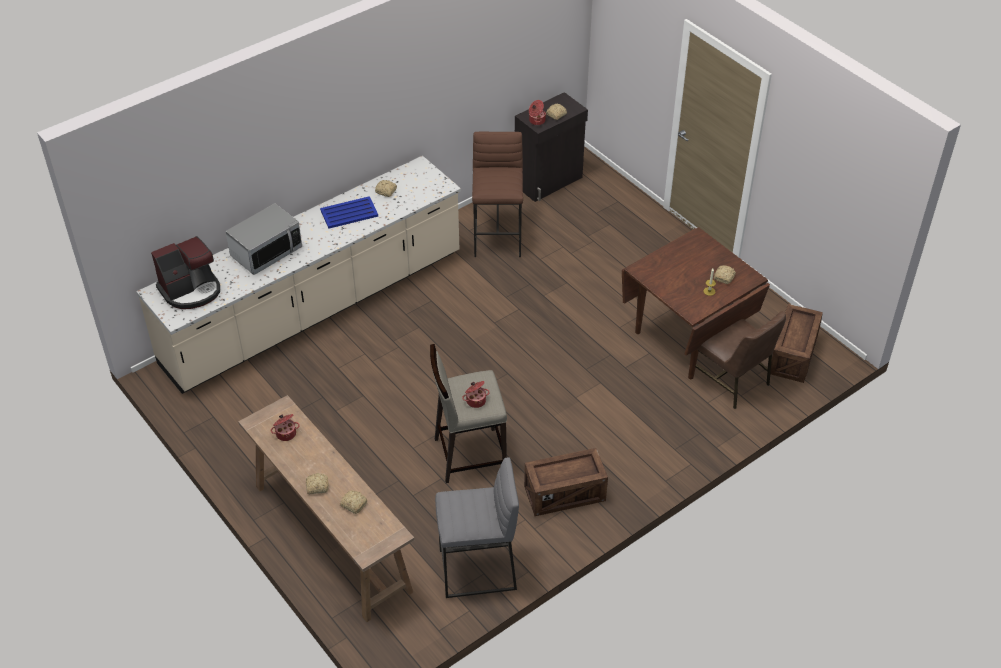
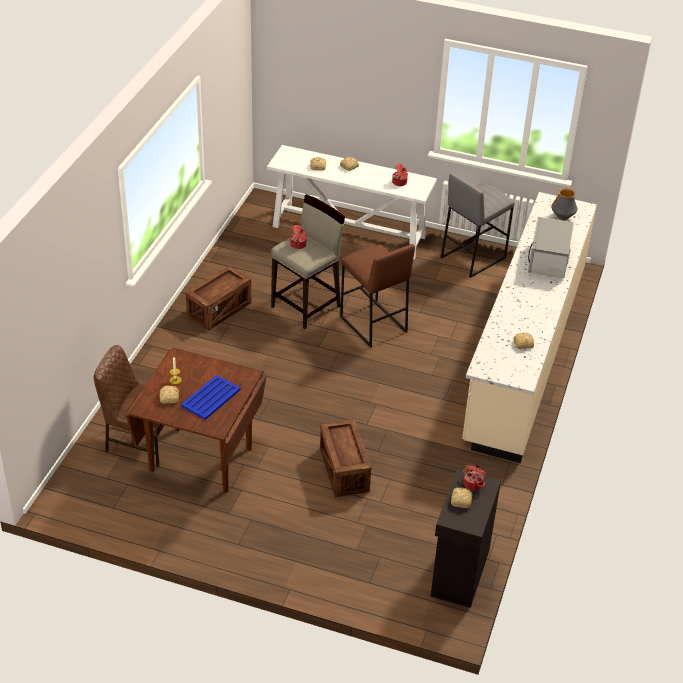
camera: 145 degrees right, 5 degrees down
coffee machine [151,236,220,309] -> vase [551,188,577,221]
brown console table [238,395,414,622] -> white console table [267,145,437,260]
blue tray [320,196,378,229] -> blue tray moved to [181,375,241,420]
grey stool [435,457,519,598] -> grey stool moved to [441,173,515,278]
brown stool [472,132,523,257] -> brown stool moved to [340,244,415,347]
crate [770,304,823,383] -> crate moved to [320,419,371,497]

